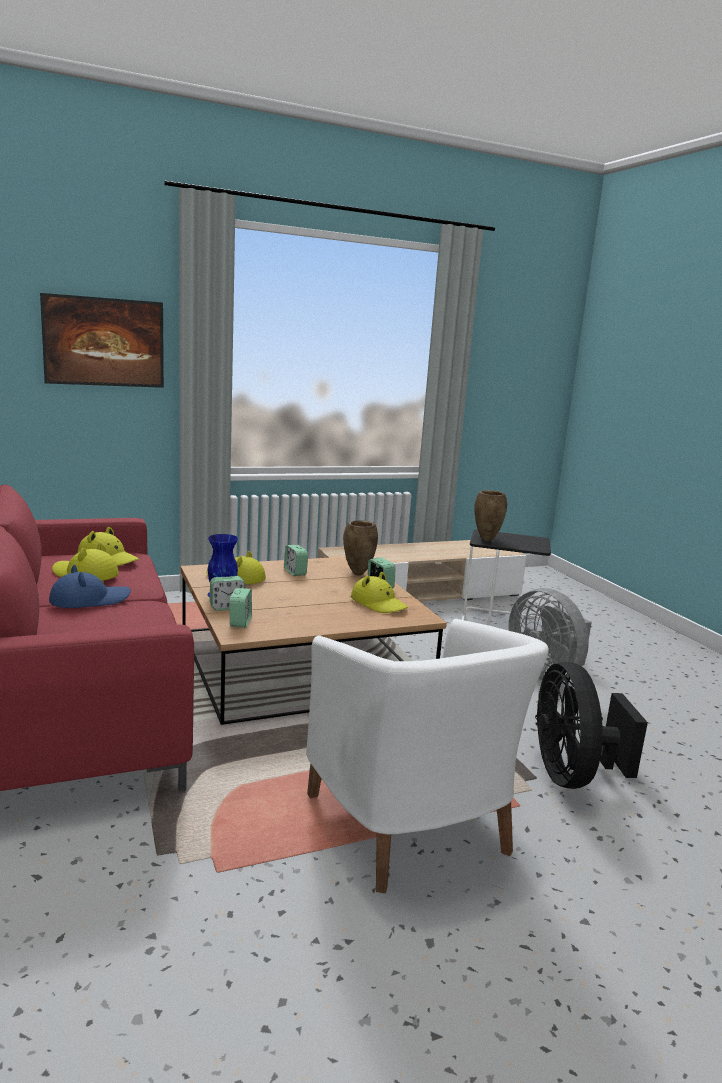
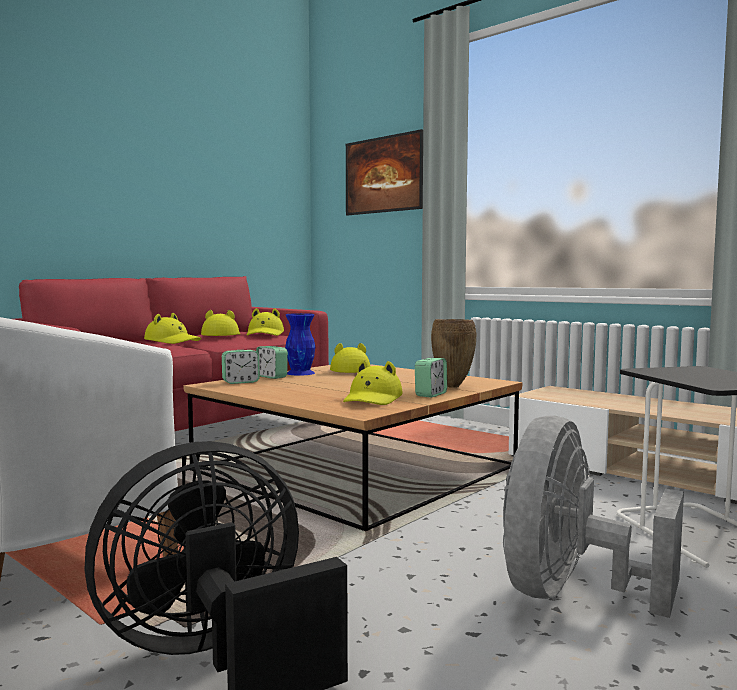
camera: 65 degrees right, 10 degrees down
blue hat [49,565,131,608] -> yellow hat [144,313,201,344]
alarm clock [284,545,308,576] -> none
brown vase [474,490,507,541] -> none

